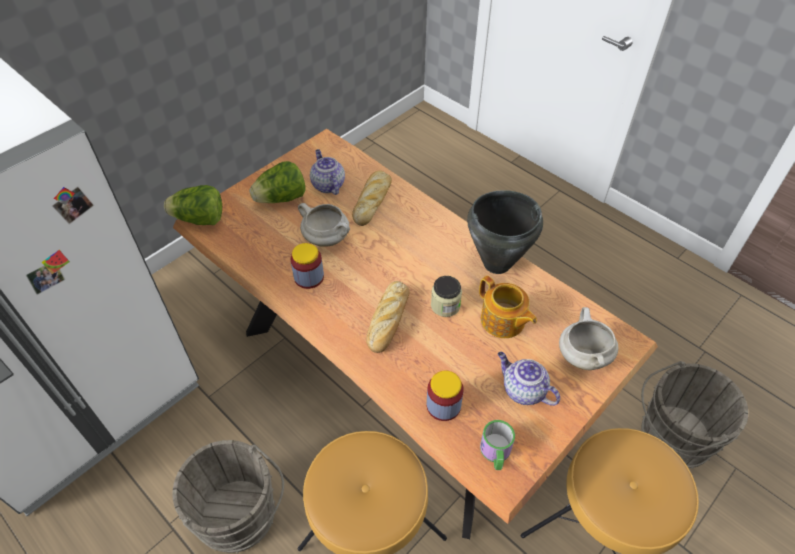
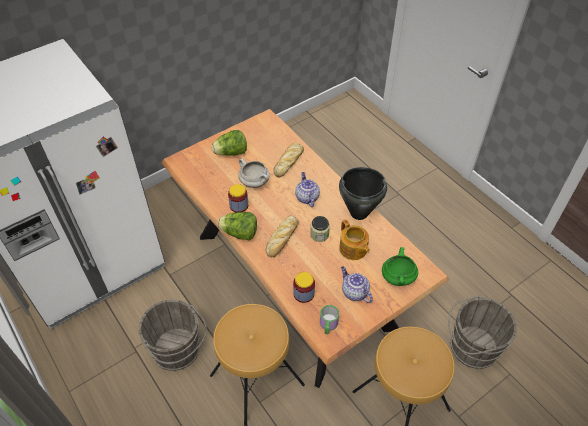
camera: 10 degrees right, 0 degrees up
lettuce [164,185,222,225] -> lettuce moved to [218,212,257,240]
teapot [310,149,345,195] -> teapot moved to [295,172,320,207]
white cooking pot [559,307,618,370] -> green cooking pot [382,247,418,286]

